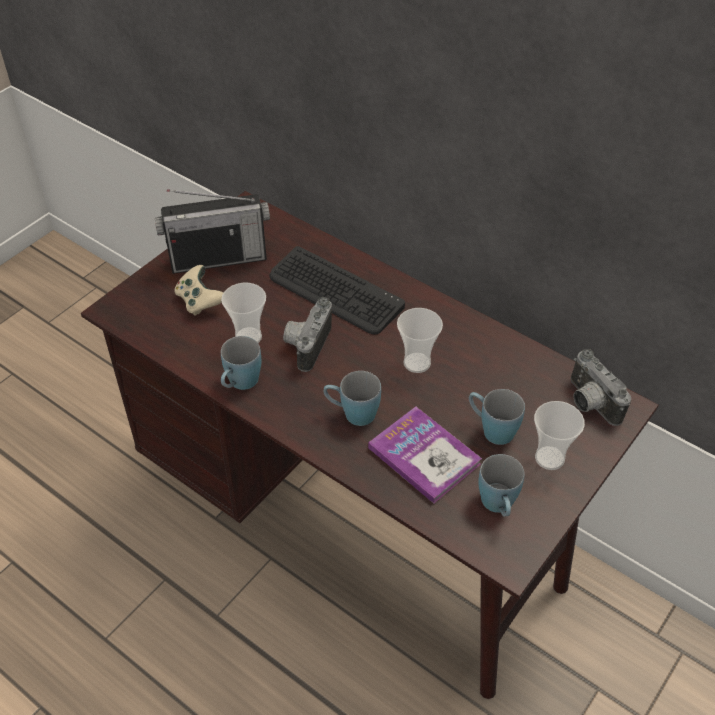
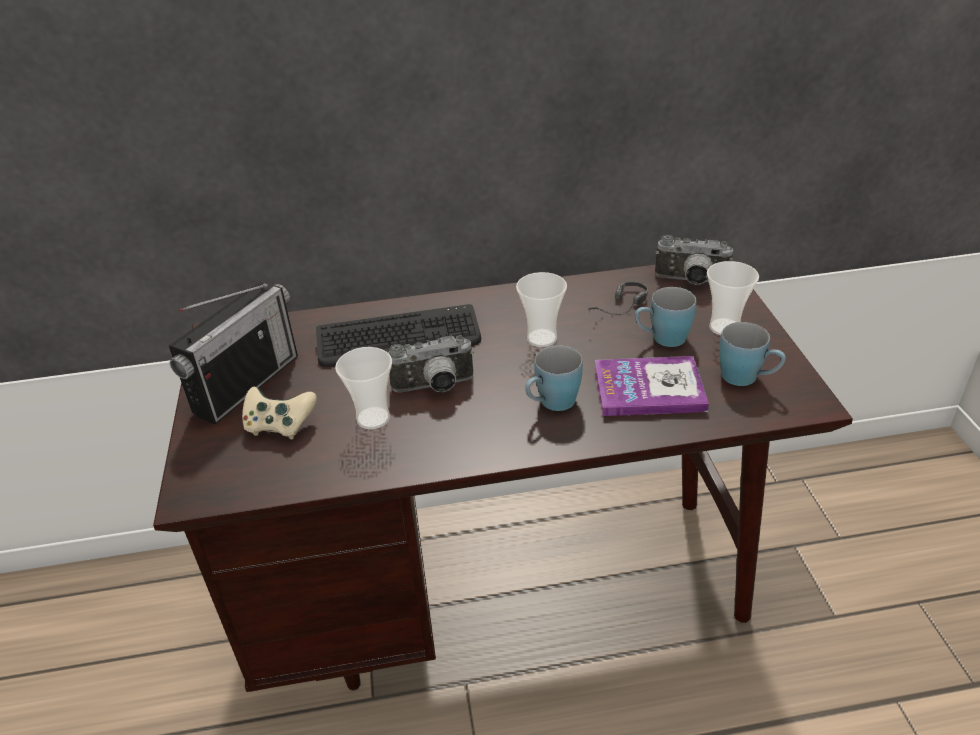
camera: 45 degrees left, 10 degrees down
blue mug [221,336,261,390] -> none
camera [283,297,332,372] -> camera turned 75 degrees counterclockwise [388,335,474,393]
none -> headphones [588,282,648,316]

